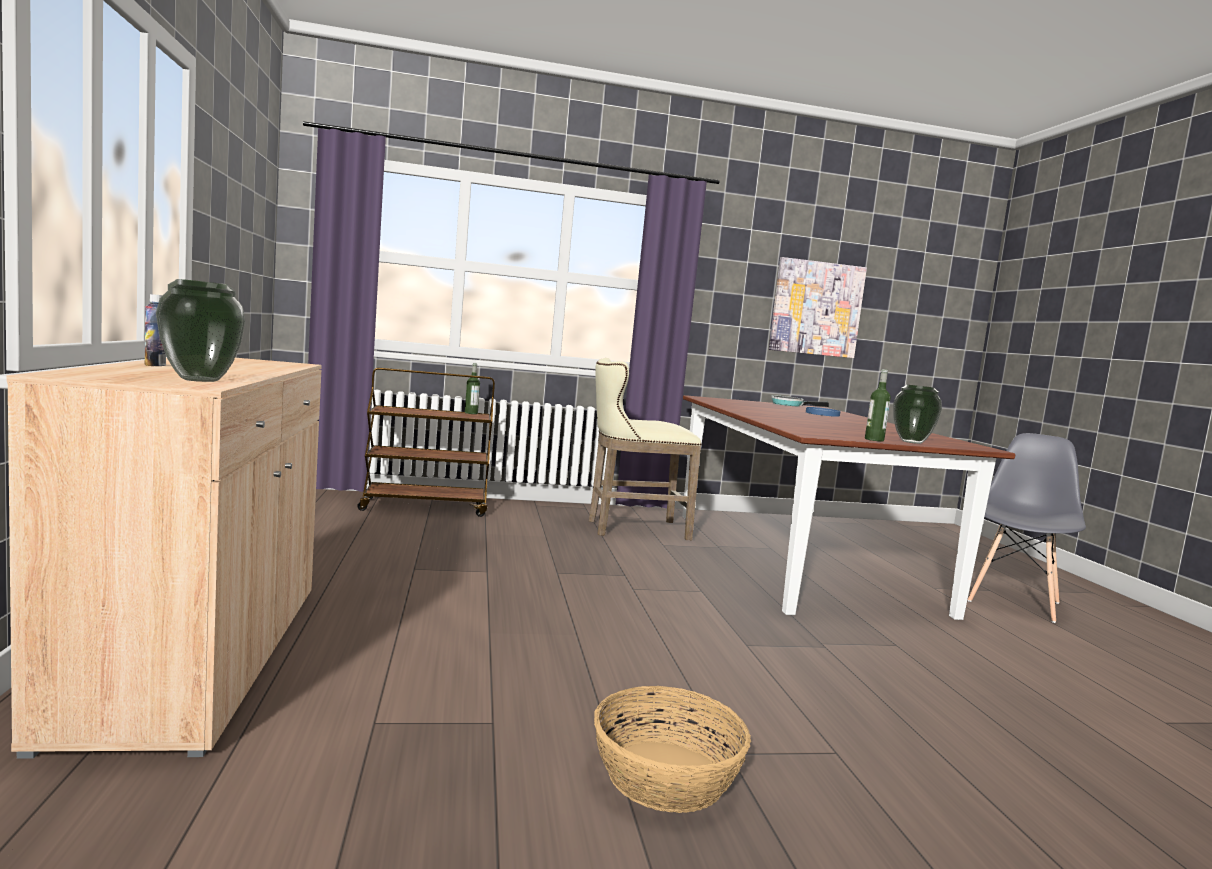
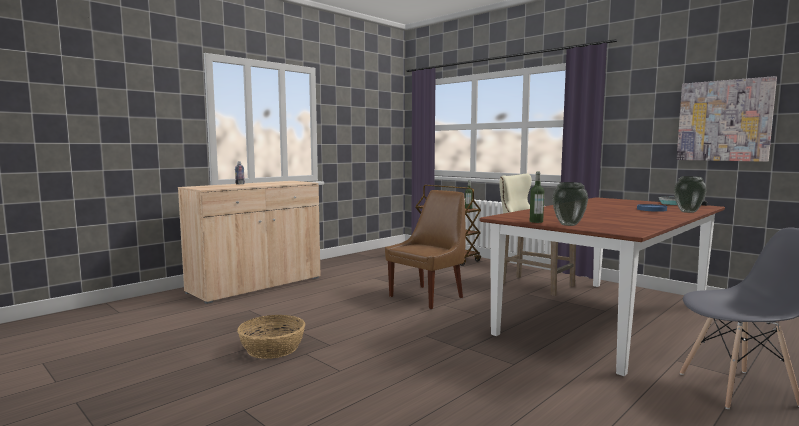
camera: 55 degrees right, 0 degrees up
vase [156,279,245,382] -> vase moved to [674,176,707,213]
none -> brown chair [385,190,466,309]

